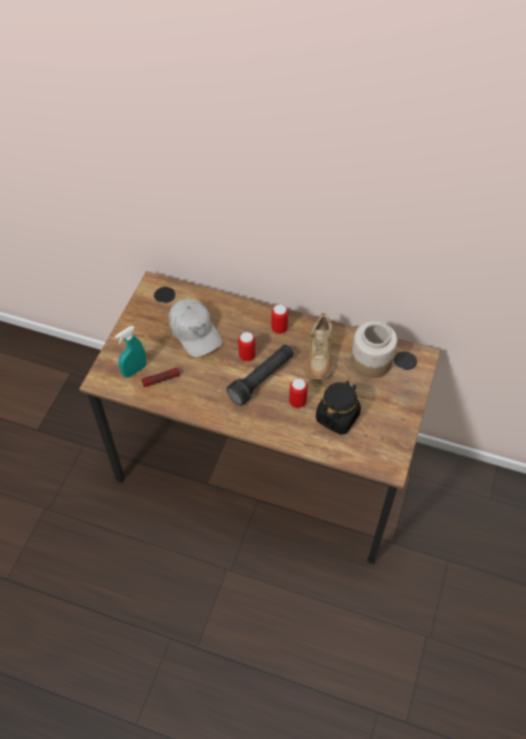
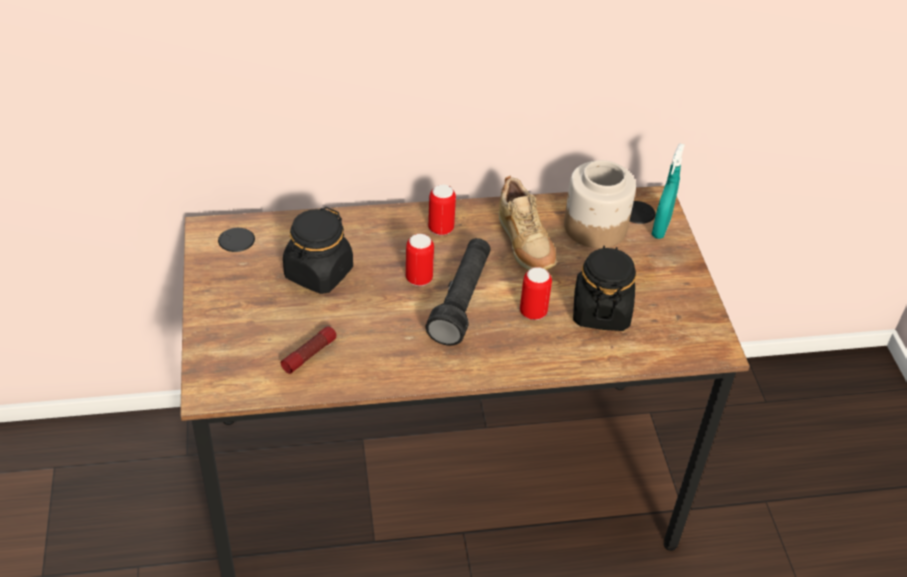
camera: 30 degrees left, 10 degrees down
turquoise spray bottle [115,326,146,378] -> turquoise spray bottle moved to [652,143,685,239]
white cap [169,299,222,357] -> black jar [283,207,353,294]

